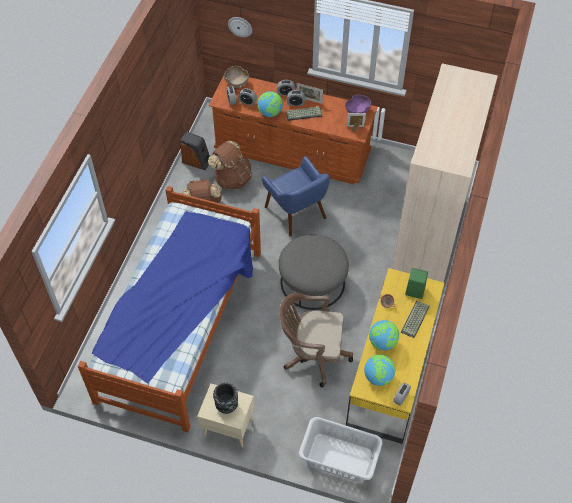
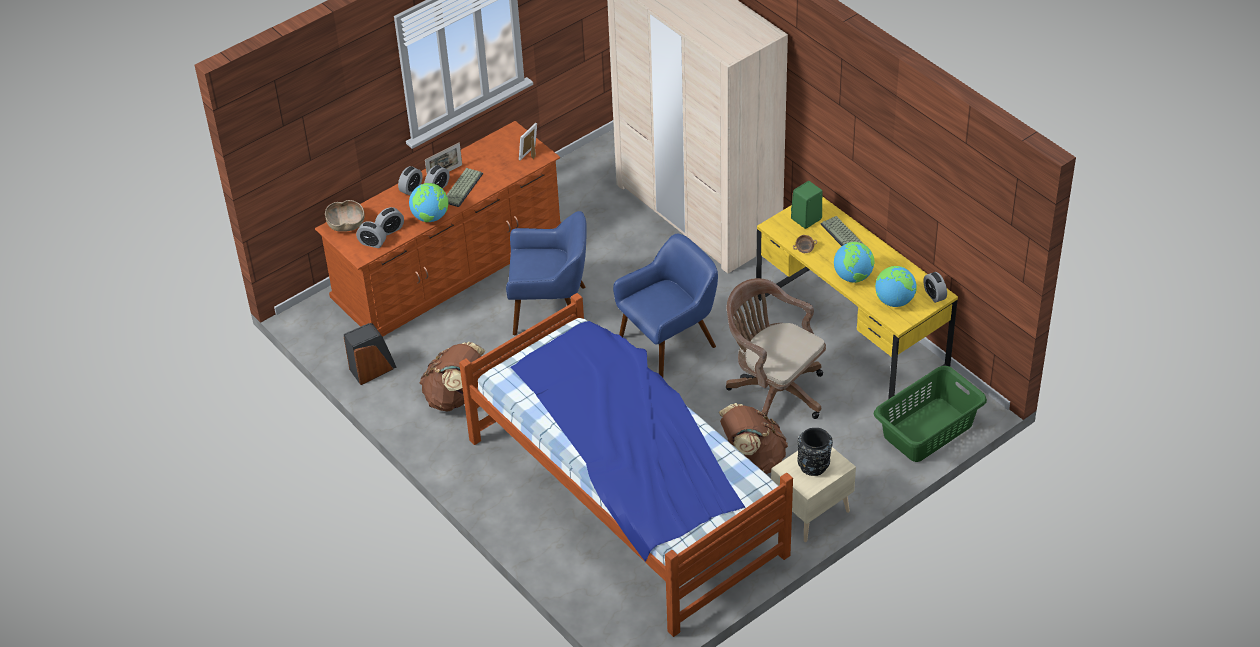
camera: 55 degrees left, 10 degrees down
brown backpack [208,140,252,189] -> brown backpack moved to [719,403,788,474]
wall clock [228,17,252,37] -> none
grey ottoman [279,234,349,310] -> blue armchair [613,234,718,377]
brown office chair [279,293,353,387] -> brown office chair turned 90 degrees clockwise [726,278,826,419]
grey laundry basket [299,417,383,482] -> green laundry basket [874,366,987,462]
purple bowl [345,95,371,113] -> none

